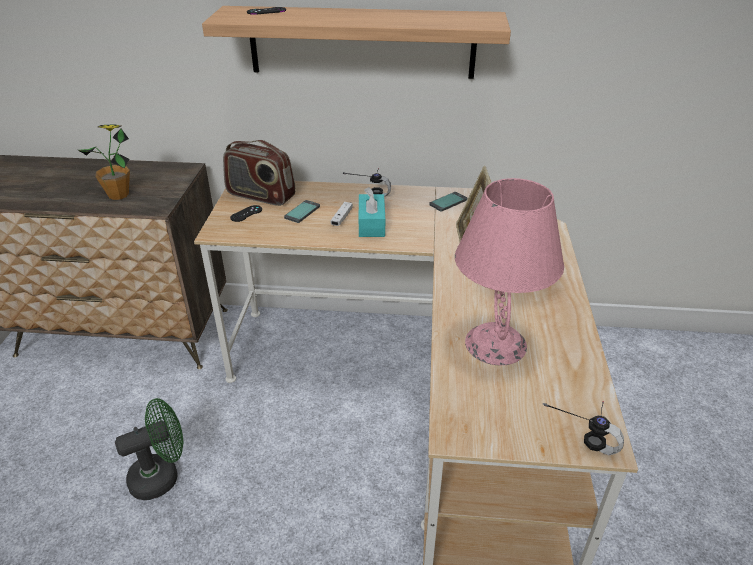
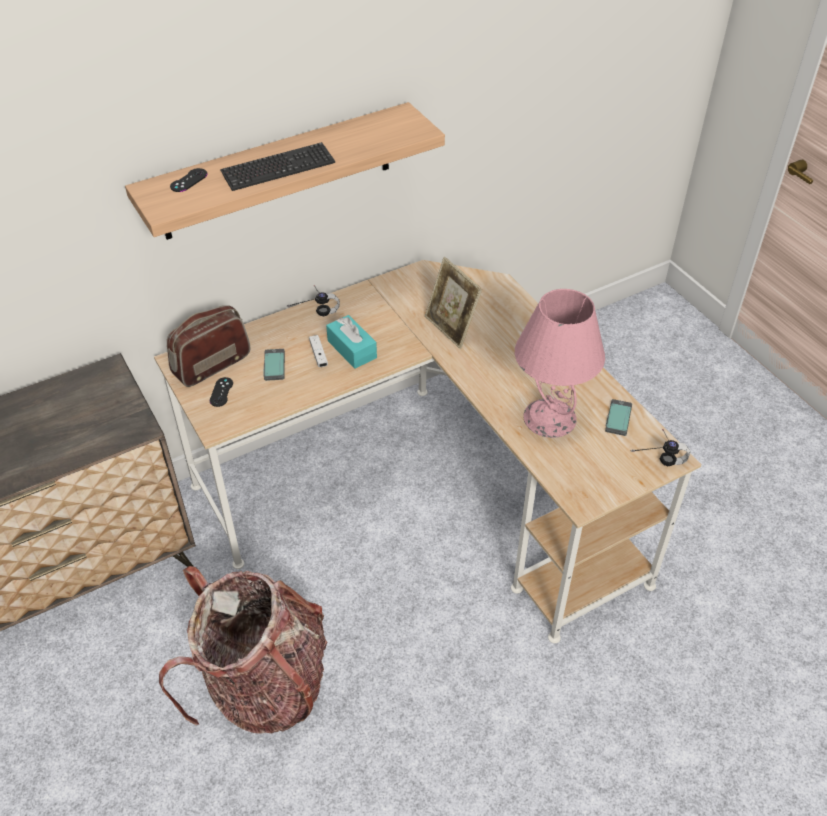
camera: 35 degrees left, 10 degrees up
potted plant [78,124,130,200] -> none
green fan [115,398,184,500] -> backpack [159,566,327,734]
radio [223,140,295,206] -> radio turned 150 degrees clockwise [167,305,250,387]
phone [429,192,467,212] -> phone moved to [605,399,632,436]
none -> keyboard [220,142,335,191]

